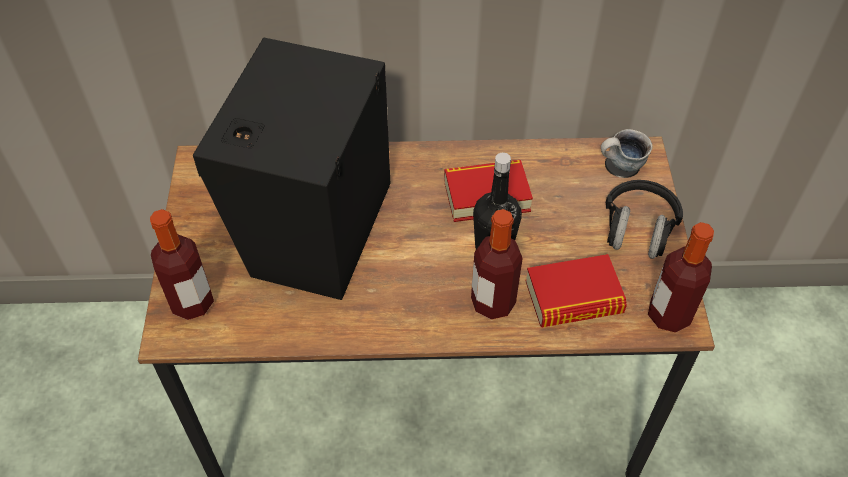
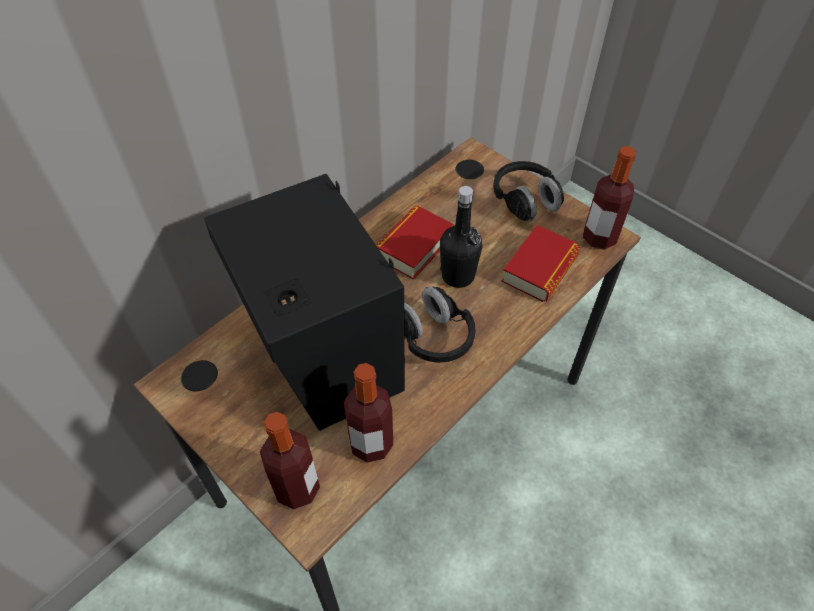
camera: 45 degrees left, 0 degrees up
bottle [471,209,523,319] -> bottle moved to [344,363,393,463]
mug [601,129,653,172] -> none
none -> black headphones [404,286,475,363]

